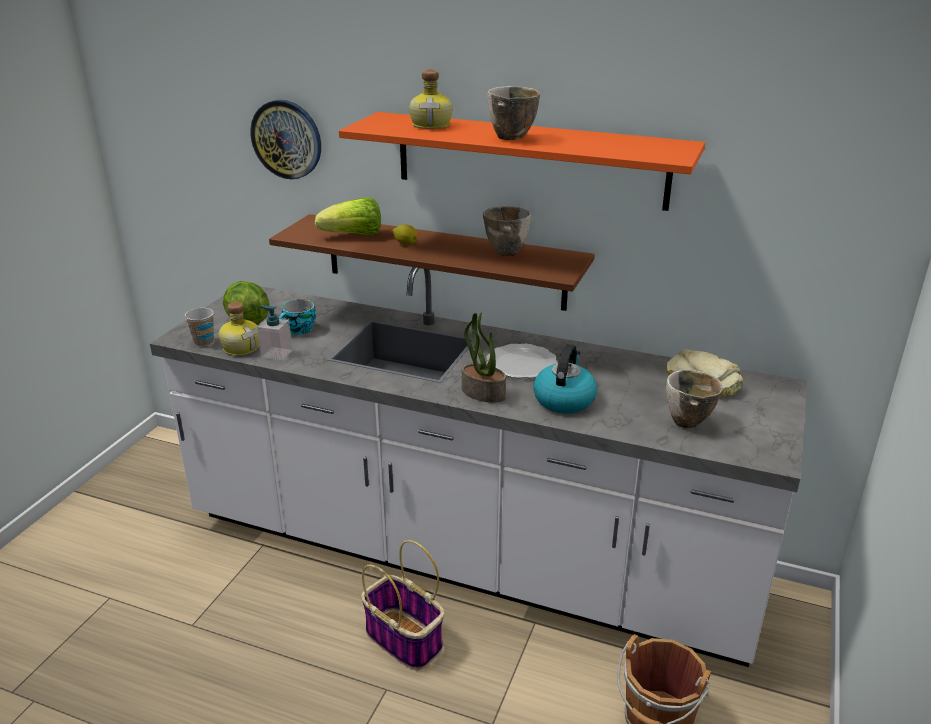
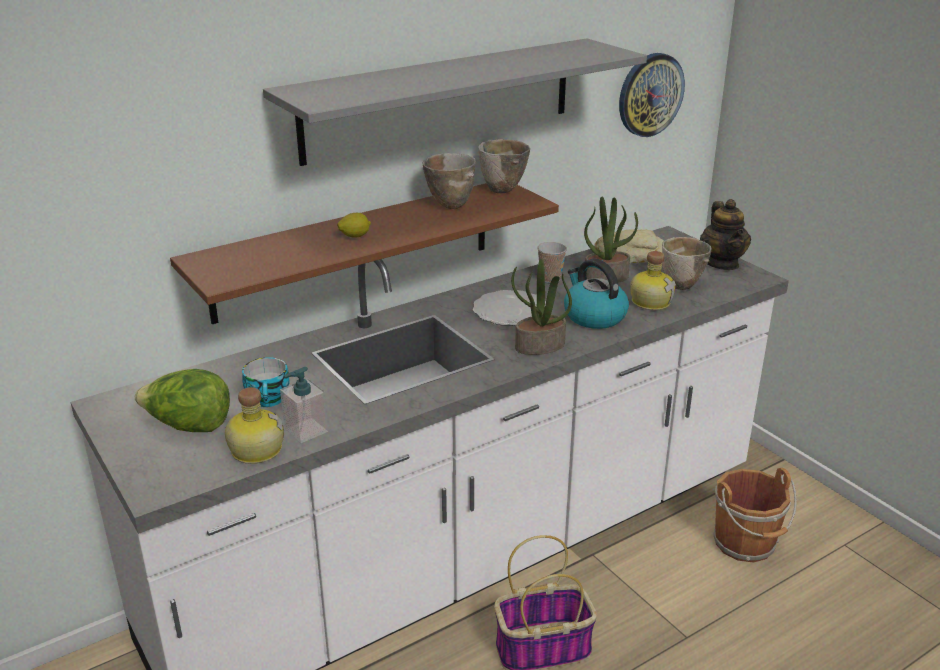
camera: 55 degrees left, 0 degrees up
cup [185,308,214,347] -> cup moved to [537,242,567,283]
wall clock [250,100,321,179] -> wall clock moved to [619,53,685,137]
lettuce [315,197,381,236] -> none
orange shelf [339,112,705,211] -> grey shelf [263,38,647,166]
bottle [409,70,453,129] -> bottle moved to [630,251,676,310]
bowl [488,86,540,140] -> bowl moved to [478,139,530,193]
none -> potted plant [584,197,638,283]
none -> teapot [700,199,751,270]

